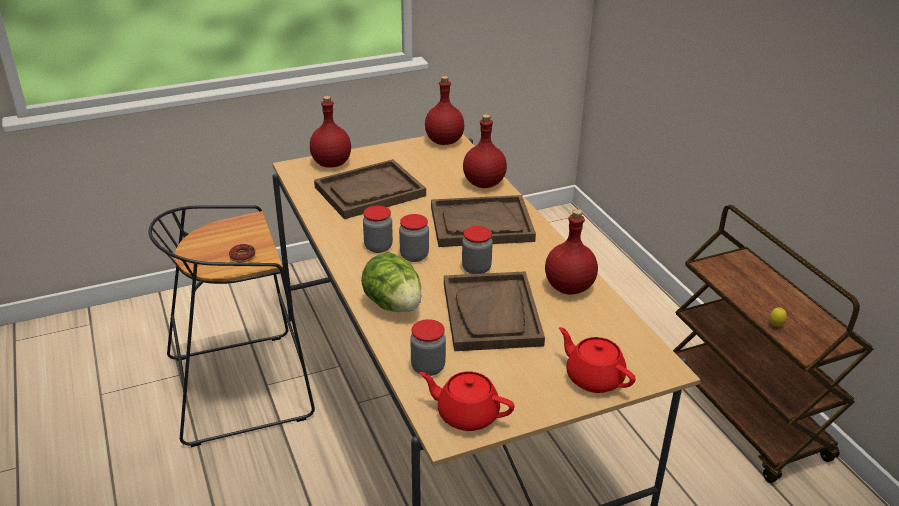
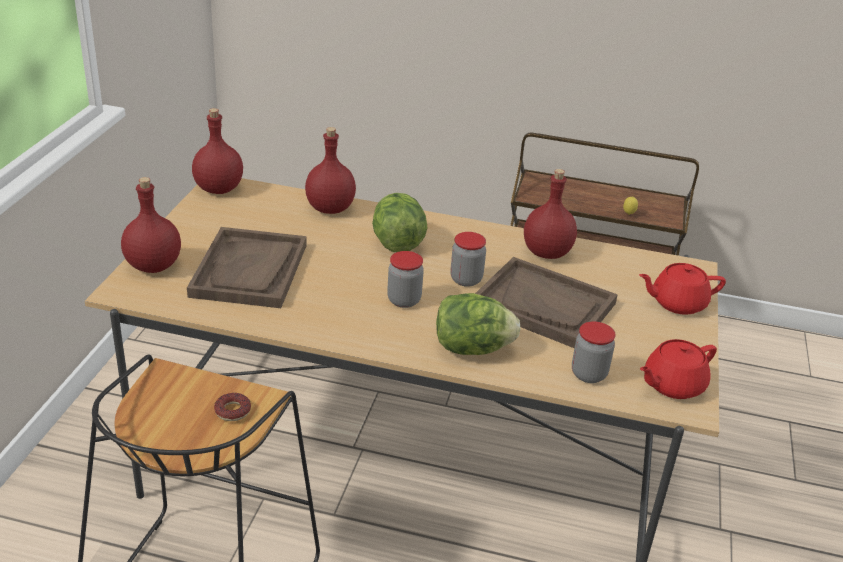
camera: 55 degrees left, 0 degrees up
jar [363,206,393,253] -> none
brown tray [431,195,536,247] -> lettuce [372,193,428,252]

